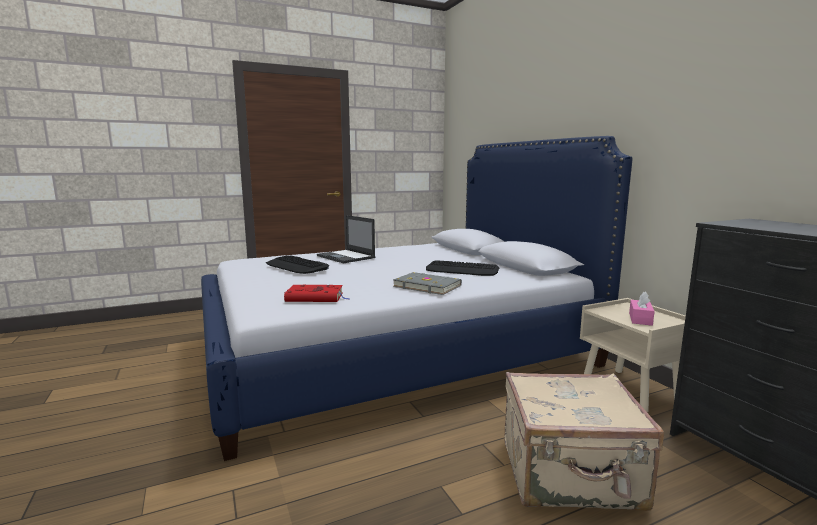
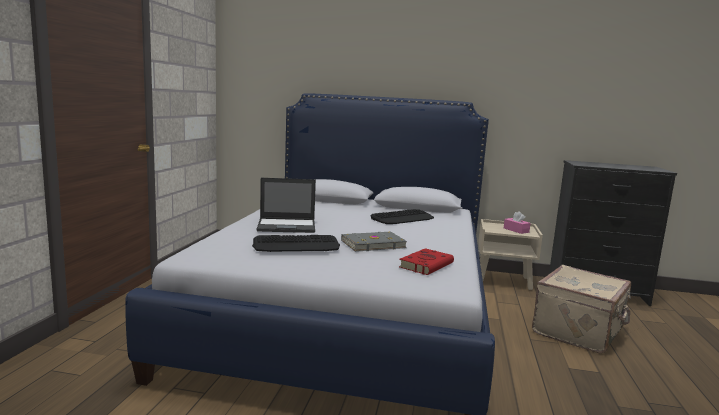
camera: 55 degrees left, 0 degrees up
grey book [393,272,462,295] -> grey book moved to [341,232,407,252]

